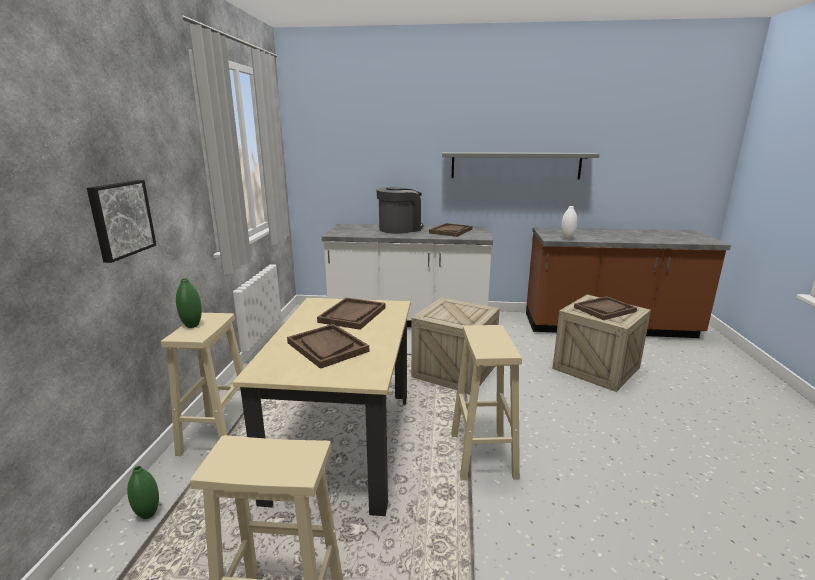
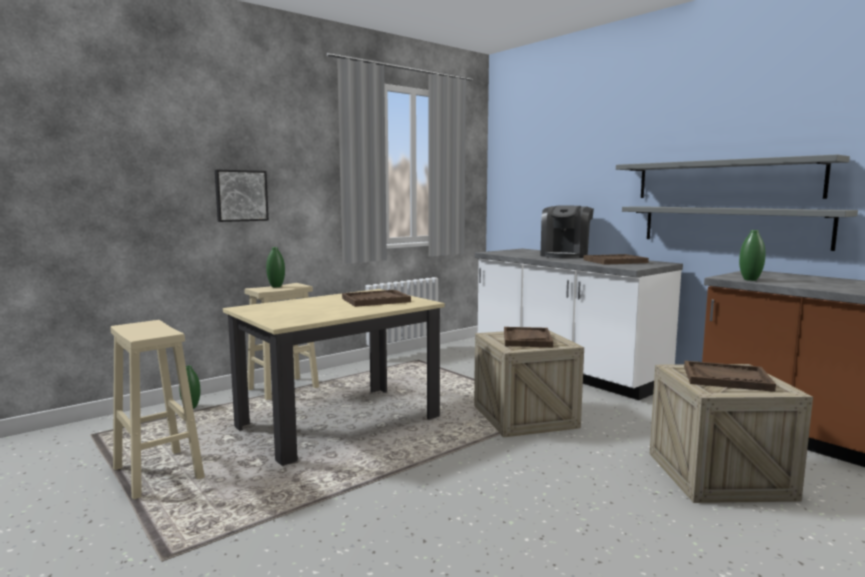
camera: 45 degrees right, 10 degrees down
brown tray [287,324,369,369] -> brown tray moved to [504,327,553,347]
coffee machine [376,187,423,234] -> coffee machine turned 105 degrees clockwise [540,206,594,259]
beige stool [451,325,522,480] -> none
white vase [561,206,577,240] -> green vase [739,230,766,281]
none -> grey shelf [622,206,858,251]

